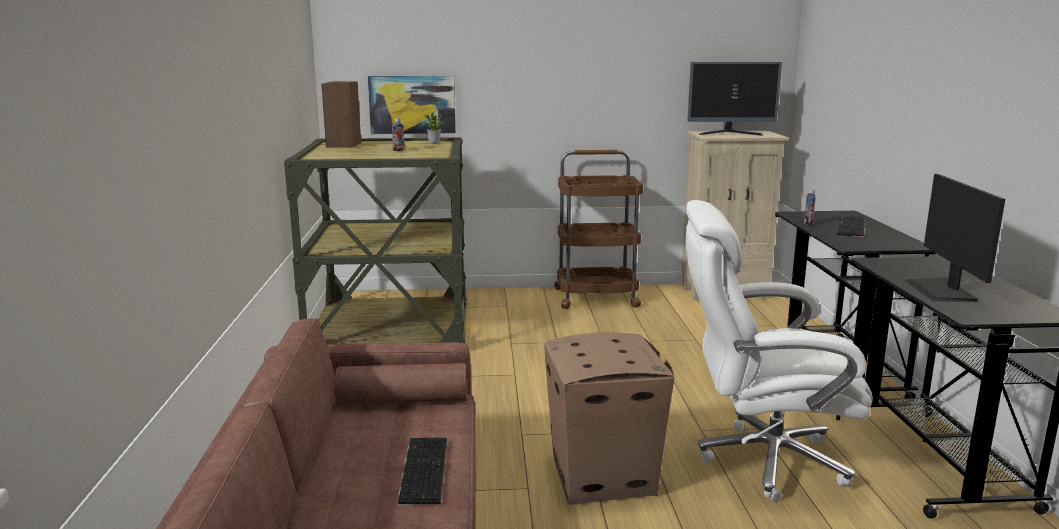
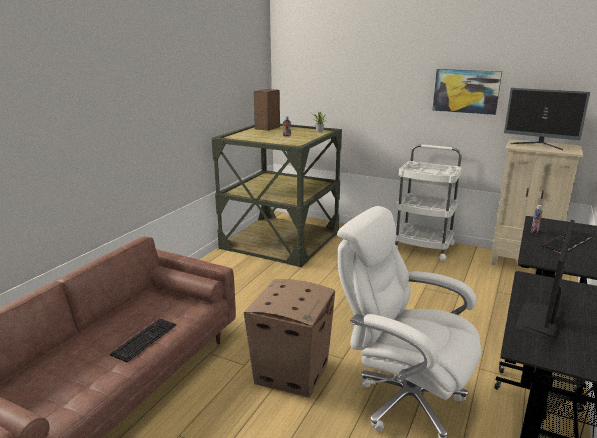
camera: 30 degrees right, 5 degrees up
picture [368,76,456,134] -> picture moved to [432,69,502,115]
brown cart [554,150,643,309] -> white cart [395,144,462,261]

